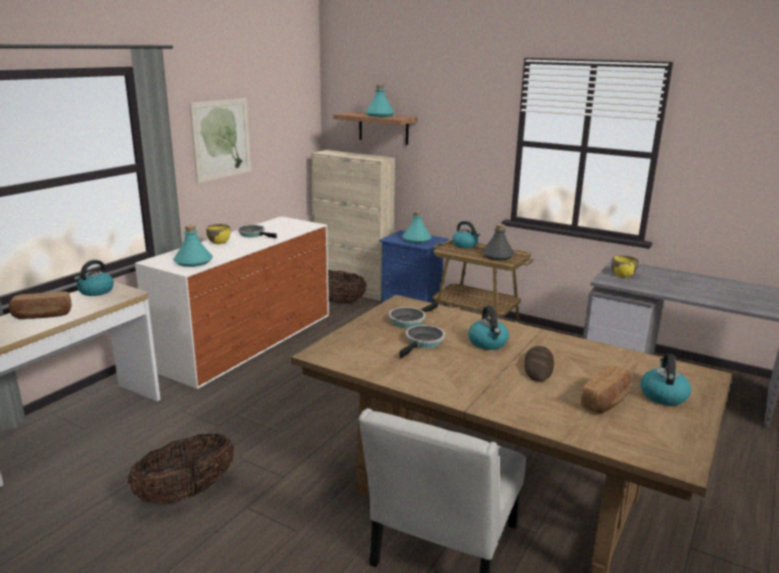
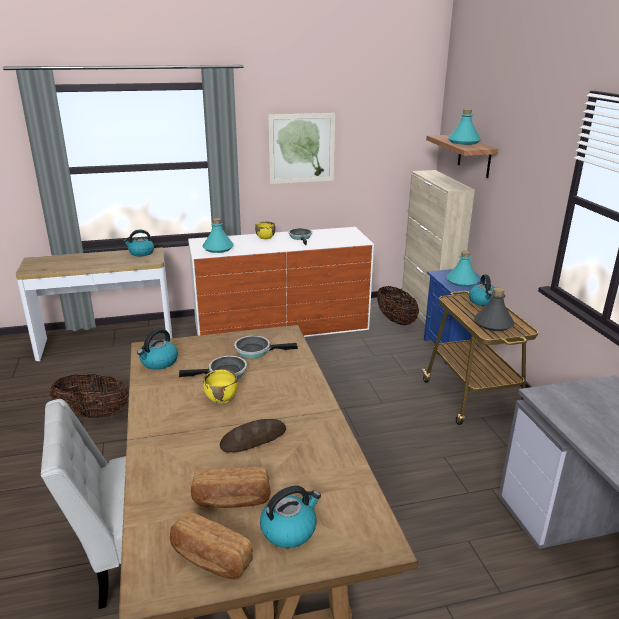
camera: 45 degrees right, 5 degrees up
bread [9,291,72,319] -> bread moved to [170,512,253,579]
kettle [468,306,509,350] -> kettle moved to [137,329,178,370]
yellow bowl [611,255,638,278] -> yellow bowl moved to [203,369,238,403]

